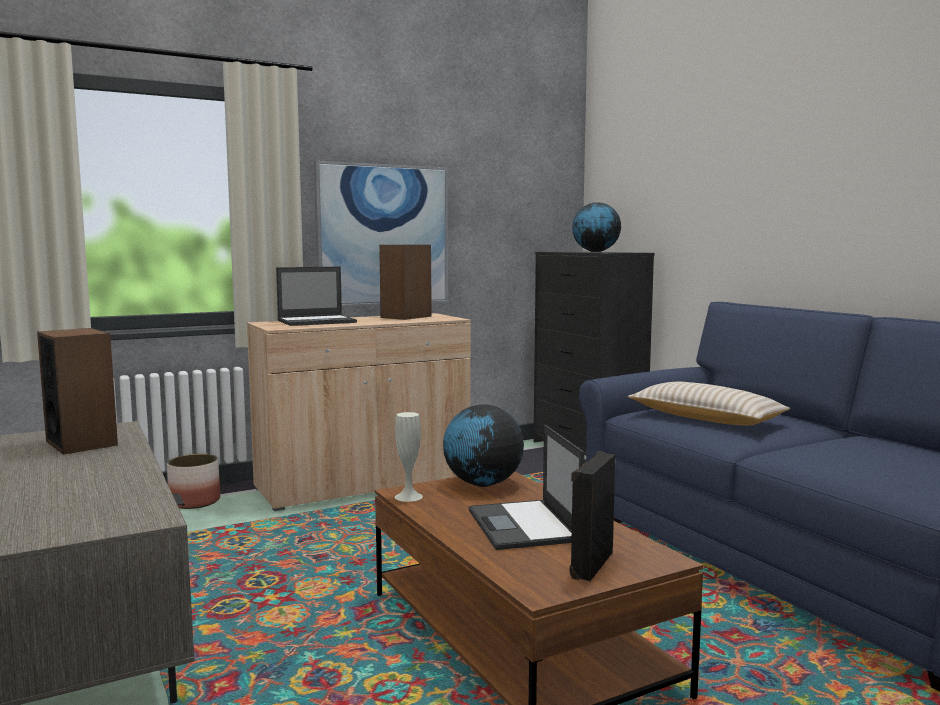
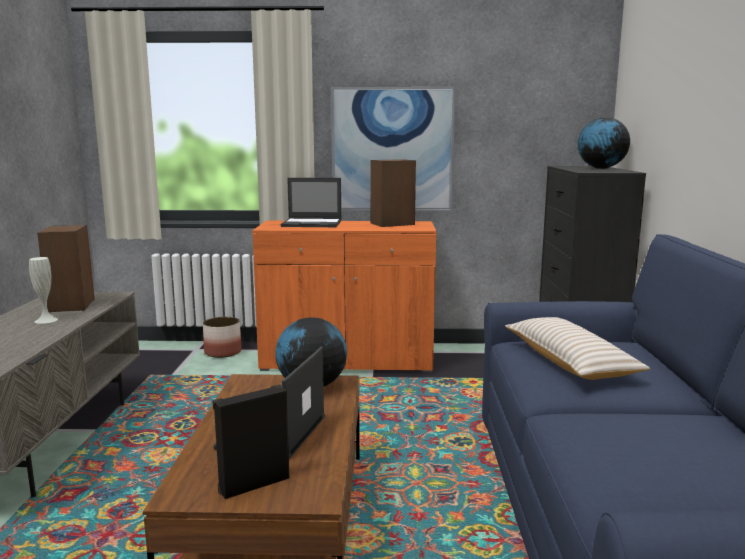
camera: 30 degrees right, 5 degrees up
beige cabinet [247,313,471,511] -> orange cabinet [252,221,436,372]
white vase [395,412,423,502] -> white vase moved to [29,257,58,324]

